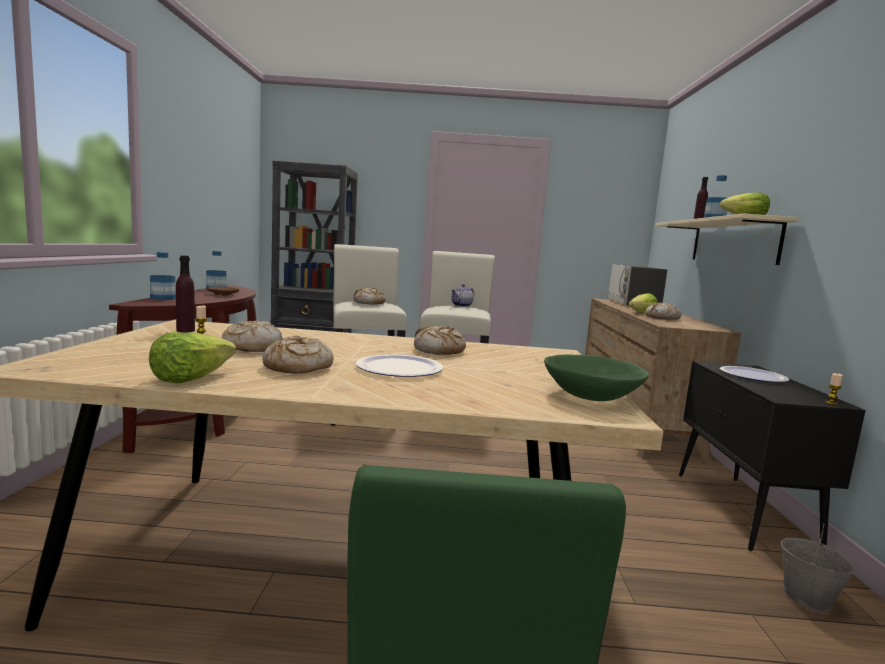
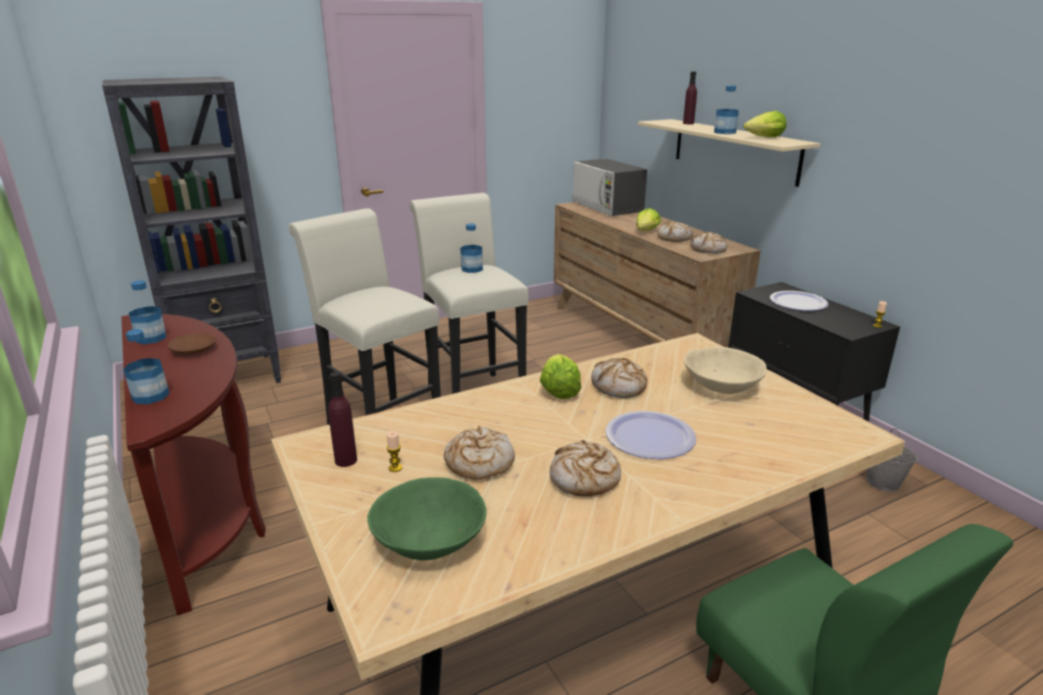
camera: 30 degrees left, 15 degrees up
lettuce [149,332,236,383] -> lettuce moved to [540,354,581,399]
bread [353,288,385,304] -> bread moved to [690,232,728,253]
teapot [451,284,474,307] -> bottle [460,223,483,273]
green bowl [544,355,649,401] -> green bowl moved to [367,477,487,560]
none -> beige bowl [684,347,767,394]

